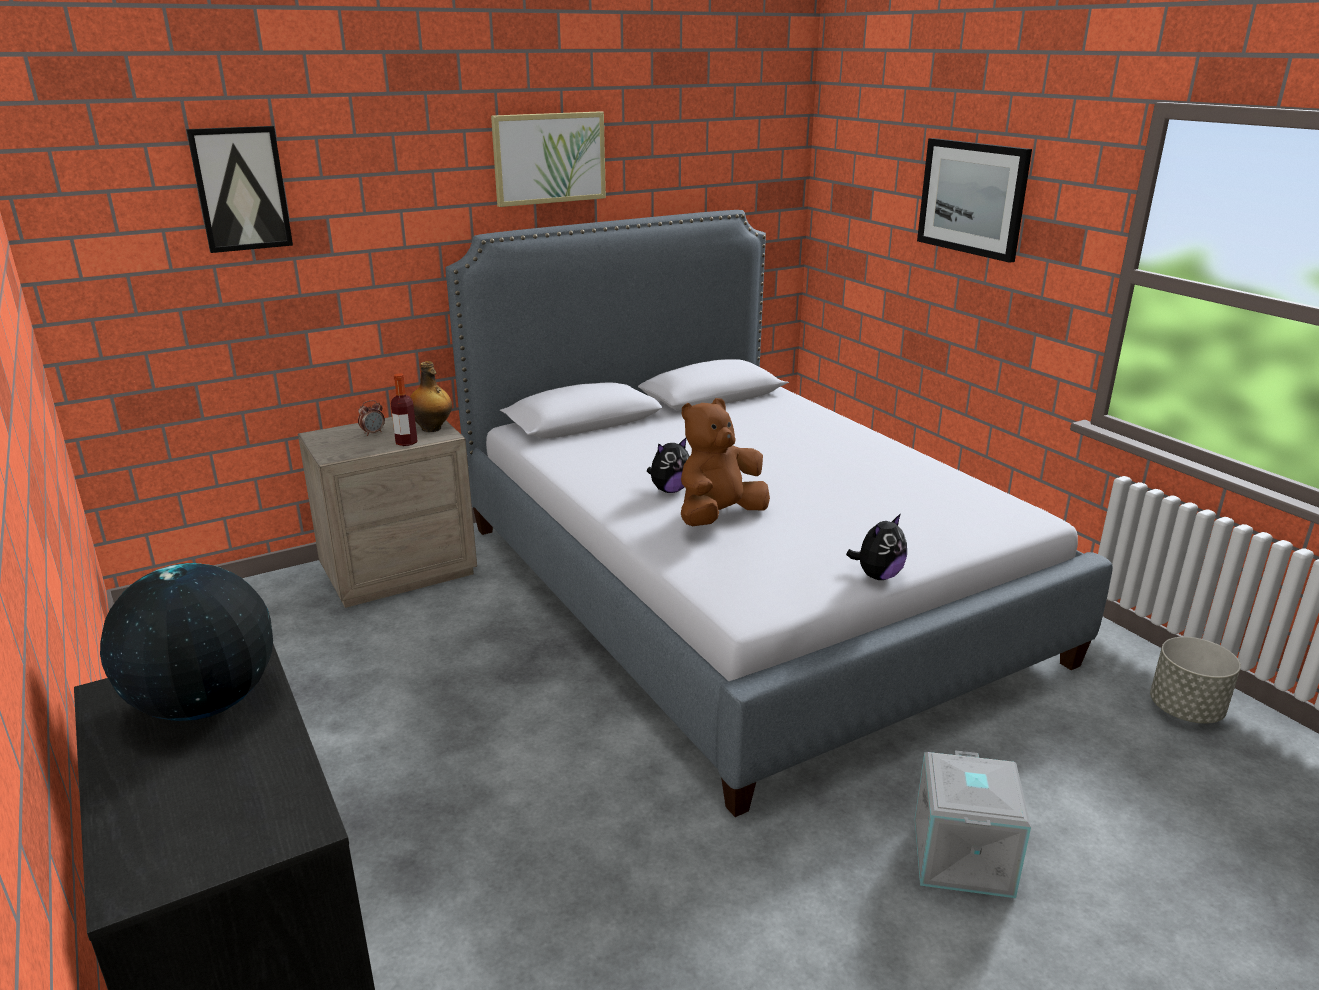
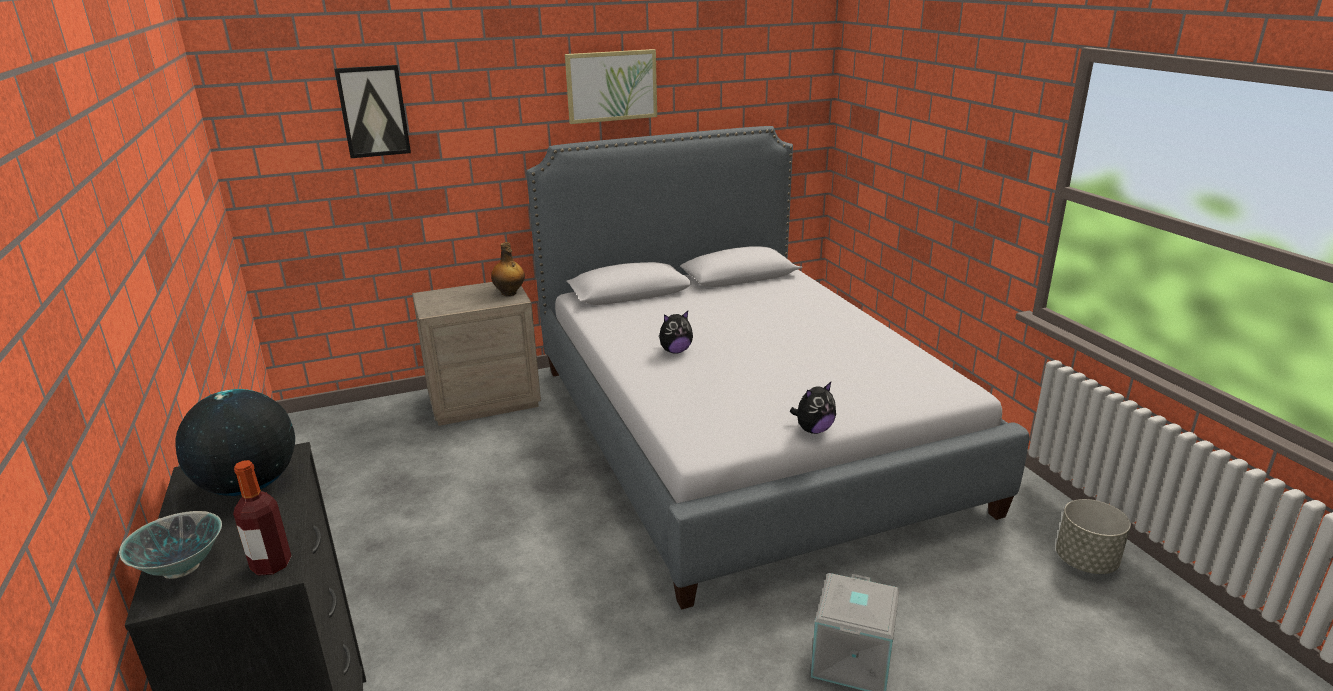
camera: 10 degrees right, 0 degrees up
alarm clock [358,400,385,436] -> none
bottle [391,373,417,446] -> bottle moved to [233,460,291,576]
brown plush toy [681,398,770,526] -> none
picture [917,138,1032,263] -> none
none -> bowl [119,511,222,579]

